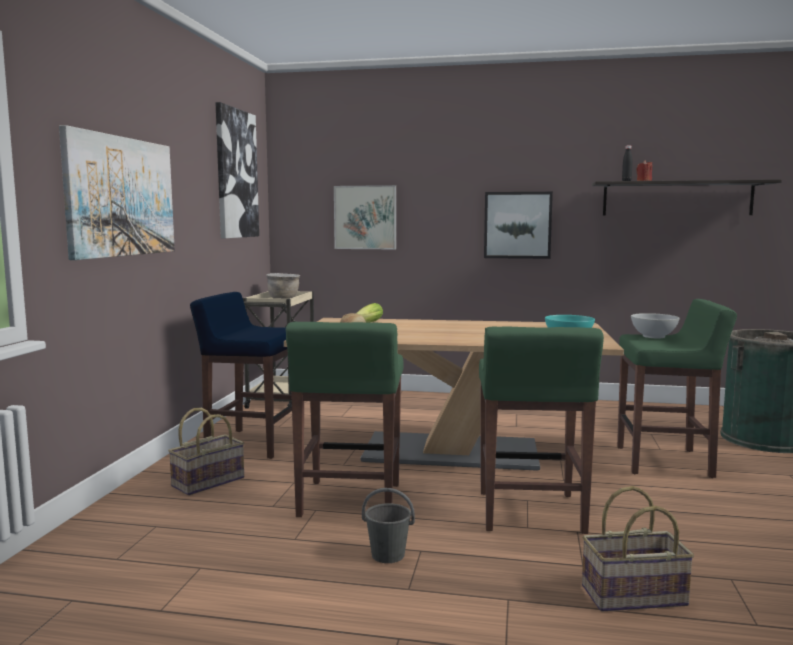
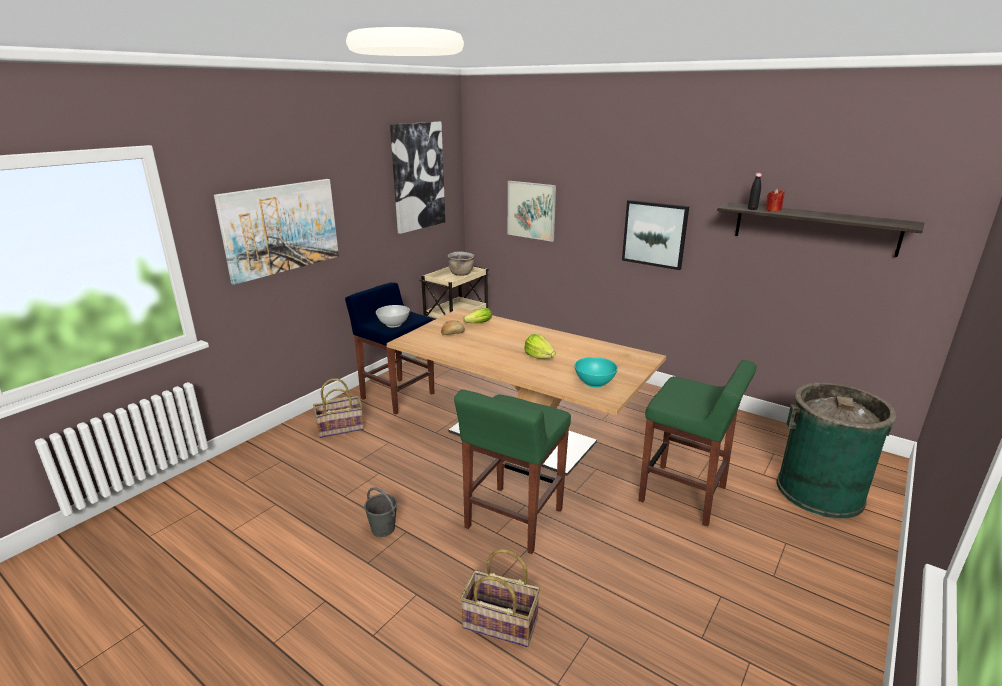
camera: 25 degrees right, 15 degrees up
green stool [286,322,404,517] -> none
white bowl [631,313,680,338] -> white bowl moved to [376,305,410,327]
none -> lettuce [524,334,555,359]

